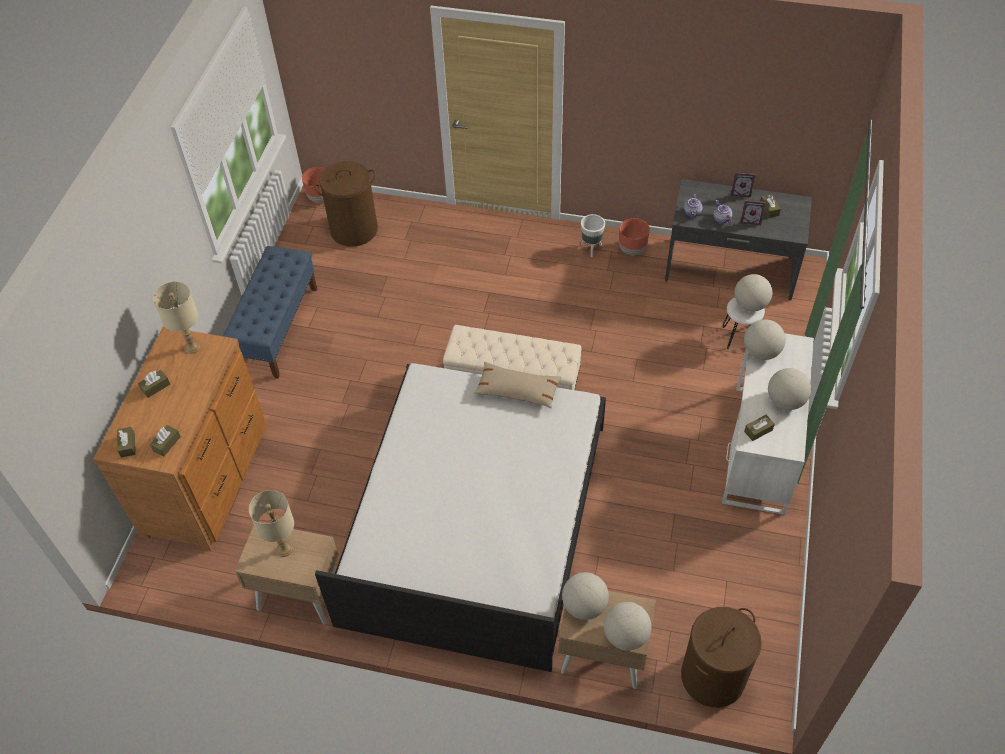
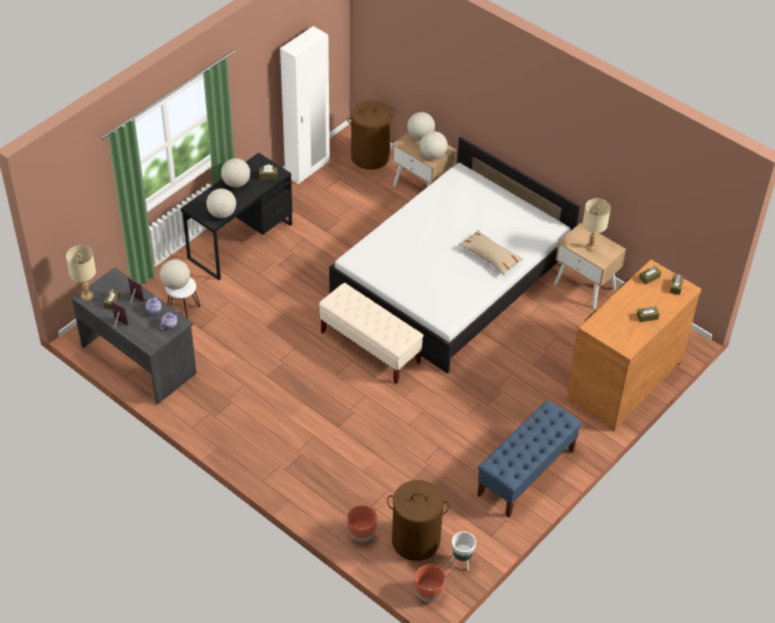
camera: 155 degrees left, 5 degrees down
beige table lamp [153,282,200,354] -> beige table lamp moved to [66,245,96,301]
beige pillow [474,362,562,408] -> beige pillow moved to [458,230,523,275]
white planter [581,214,605,257] -> white planter moved to [450,531,476,571]
brown planter [619,218,650,255] -> brown planter moved to [347,505,377,542]
white desk [722,334,814,515] -> black desk [181,153,292,280]
none -> white wardrobe [280,26,330,185]

